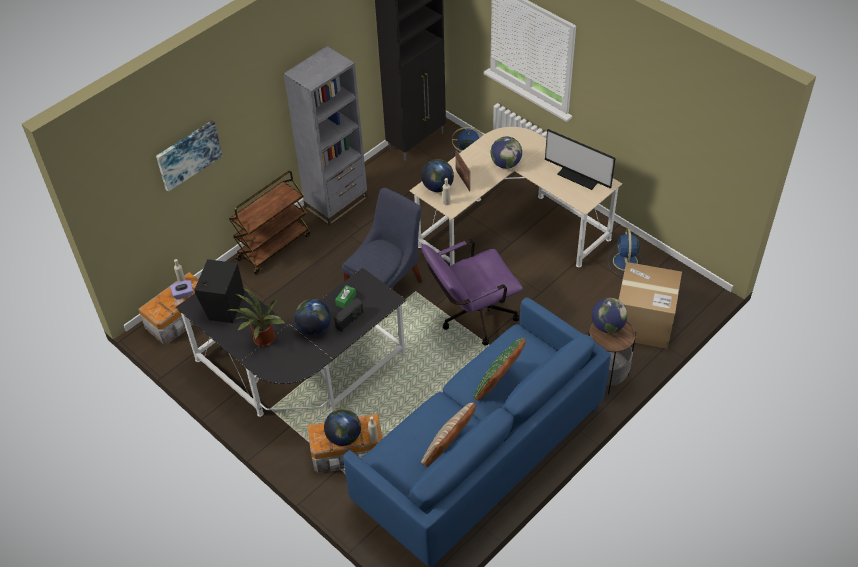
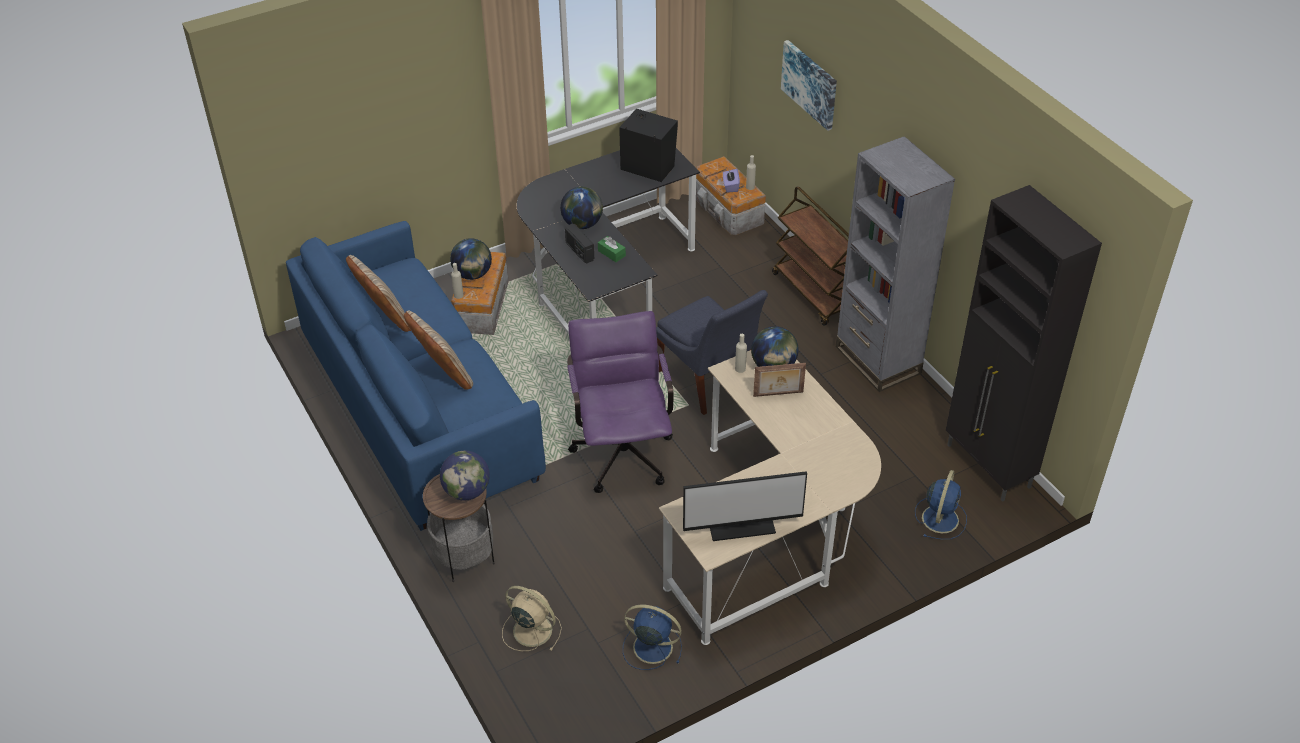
camera: 105 degrees right, 5 degrees down
potted plant [226,288,286,346] -> none
green pillow [473,338,526,401] -> beige pillow [404,311,473,390]
globe [490,136,522,169] -> none
monitor [545,129,616,190] -> monitor turned 150 degrees counterclockwise [683,471,807,541]
cardboard box [619,262,682,349] -> beige fan [502,586,562,651]

